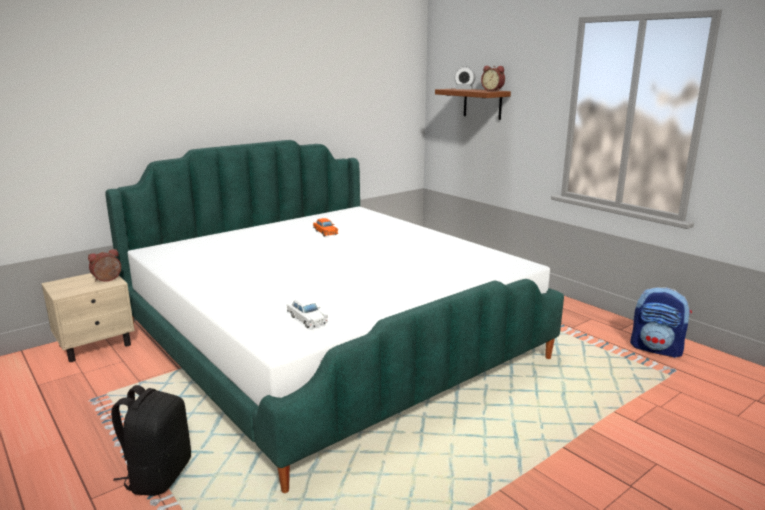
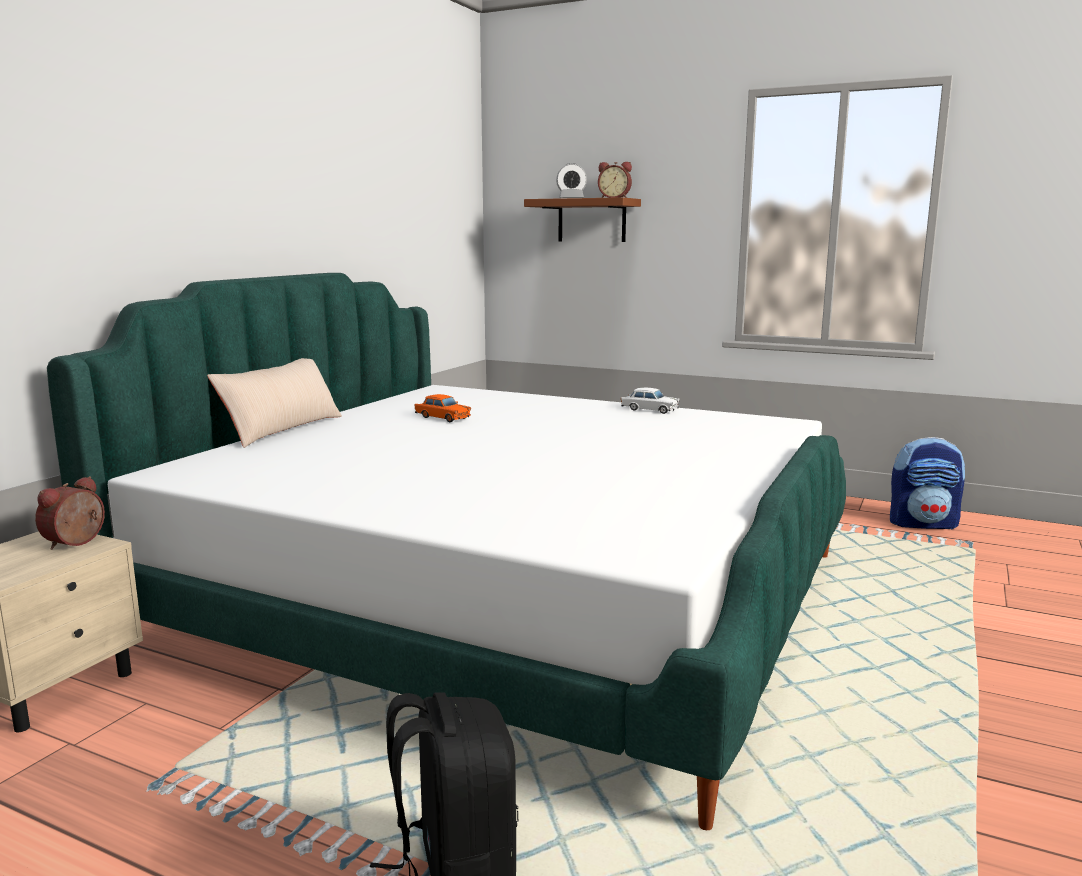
camera: 25 degrees left, 5 degrees down
white toy car [287,297,328,328] -> white toy car moved to [621,388,680,414]
none -> beige pillow [207,358,342,448]

